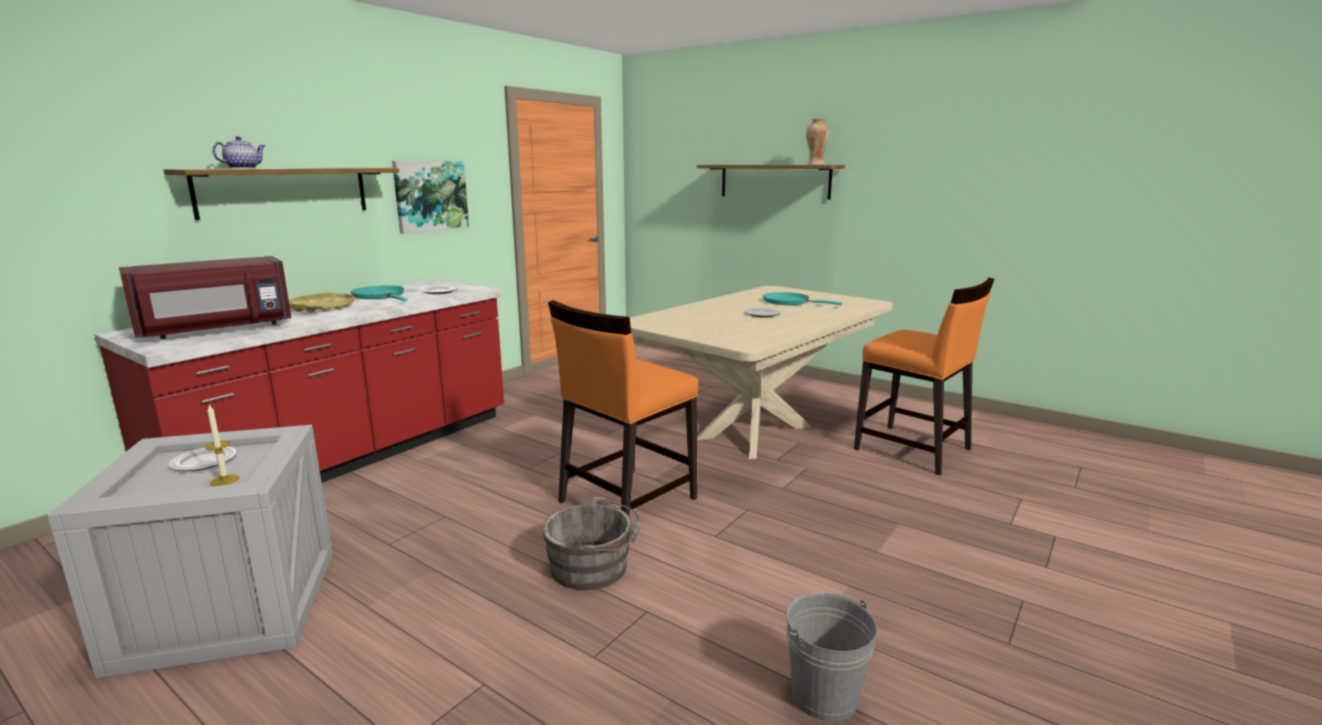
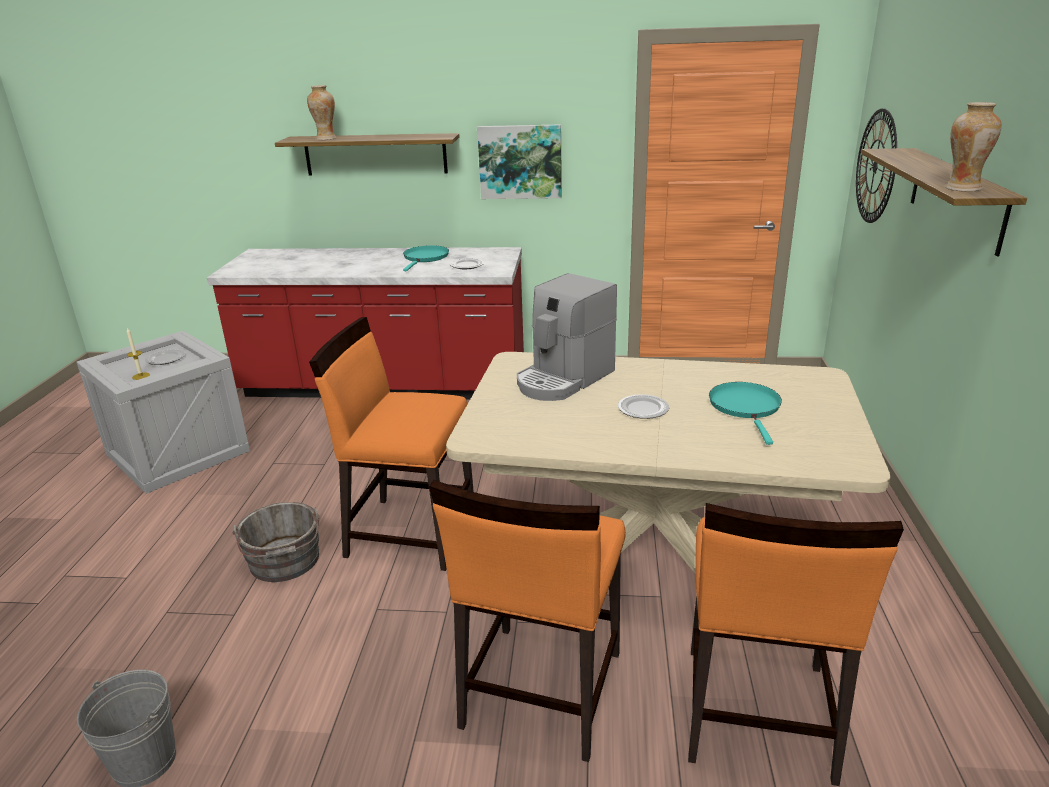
camera: 60 degrees right, 10 degrees up
red microwave [119,256,292,339] -> none
teapot [212,136,265,168] -> vase [307,85,336,140]
yellow tray [289,292,354,313] -> none
none -> orange chair [429,480,626,762]
none -> coffee machine [517,273,617,401]
none -> wall clock [856,108,897,223]

